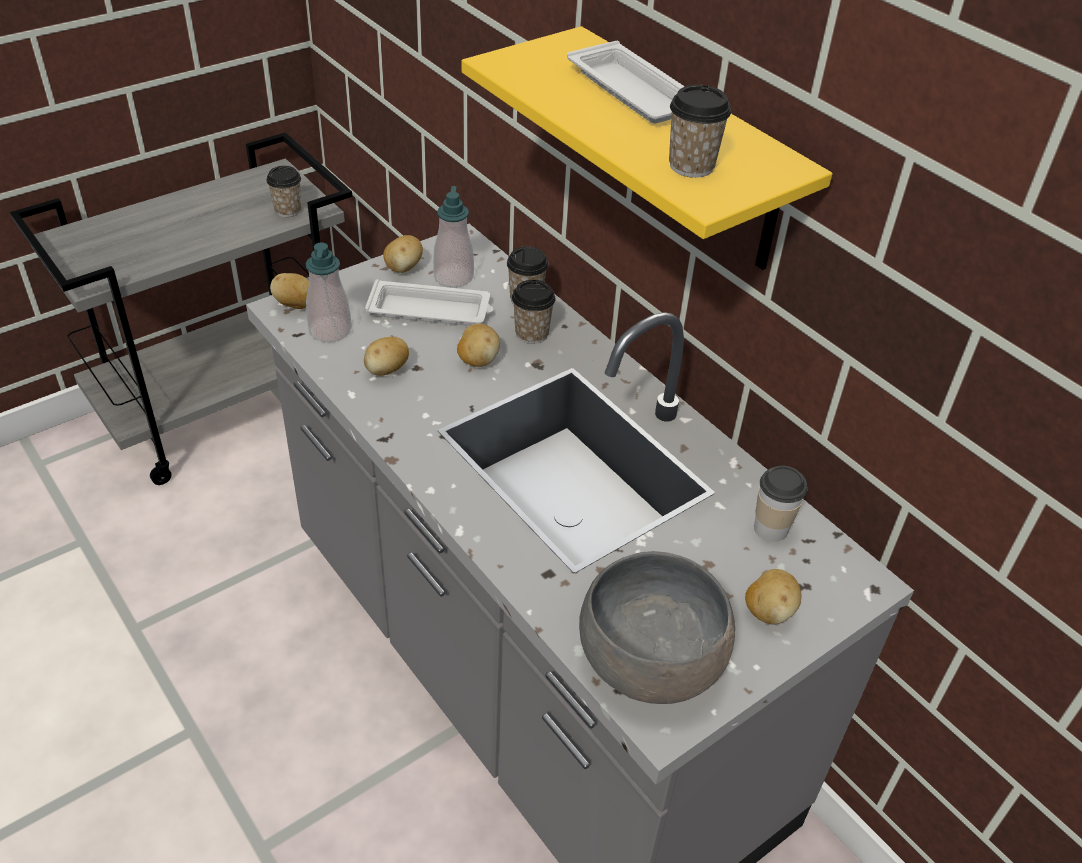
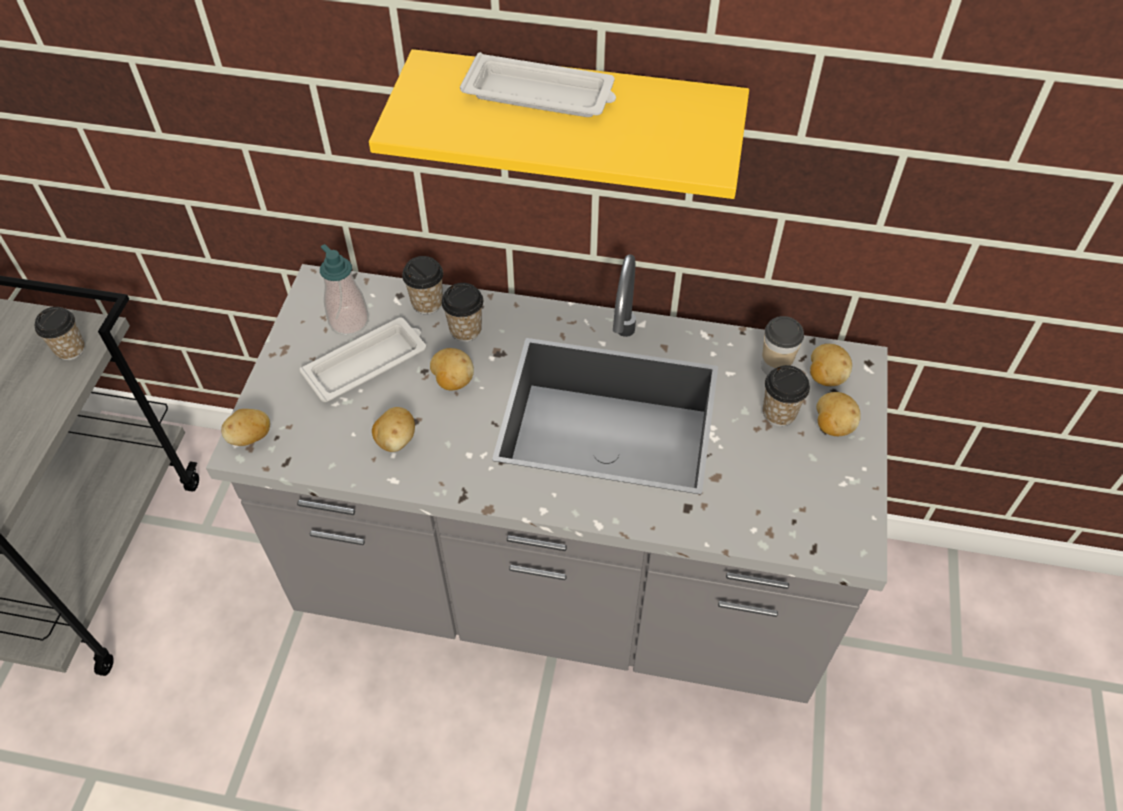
camera: 40 degrees left, 10 degrees up
soap dispenser [306,242,352,342] -> none
potato [383,235,423,273] -> potato moved to [810,344,852,386]
grey bowl [579,551,735,704] -> none
cup [669,85,731,178] -> cup moved to [763,365,810,426]

